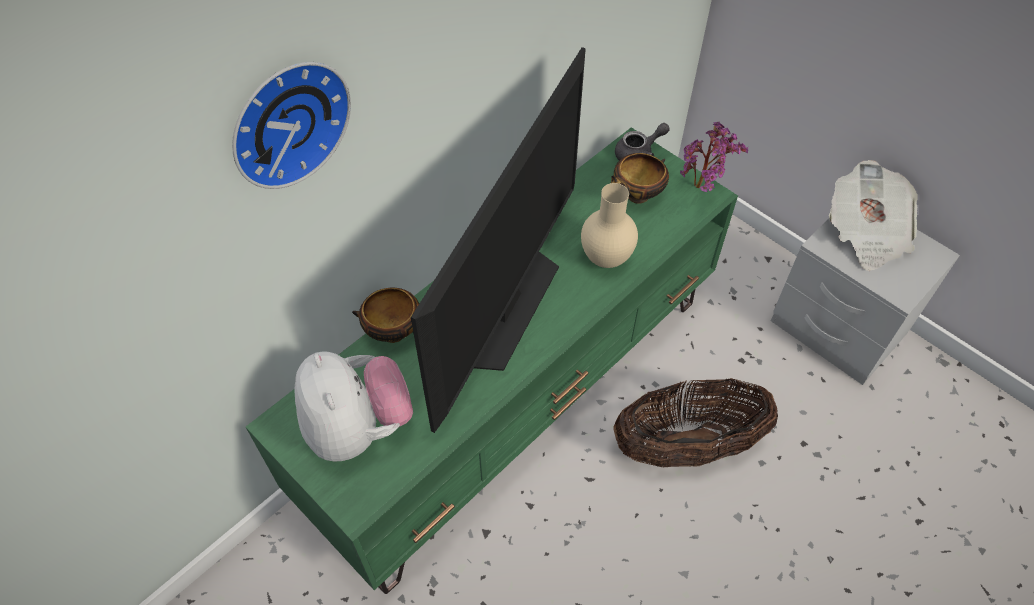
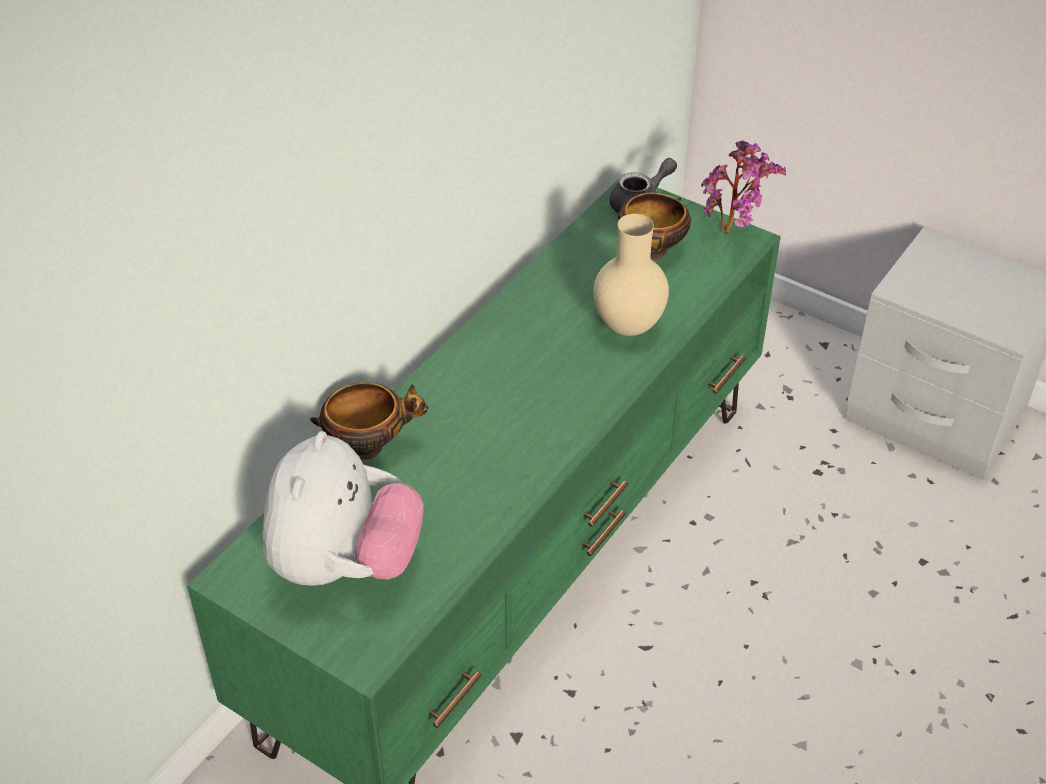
camera: 10 degrees left, 10 degrees down
wall clock [232,62,351,189] -> none
plush toy [294,351,413,461] -> plush toy turned 45 degrees clockwise [263,431,423,586]
television [411,47,586,433] -> none
basket [613,378,778,467] -> none
newspaper [829,160,918,271] -> none

